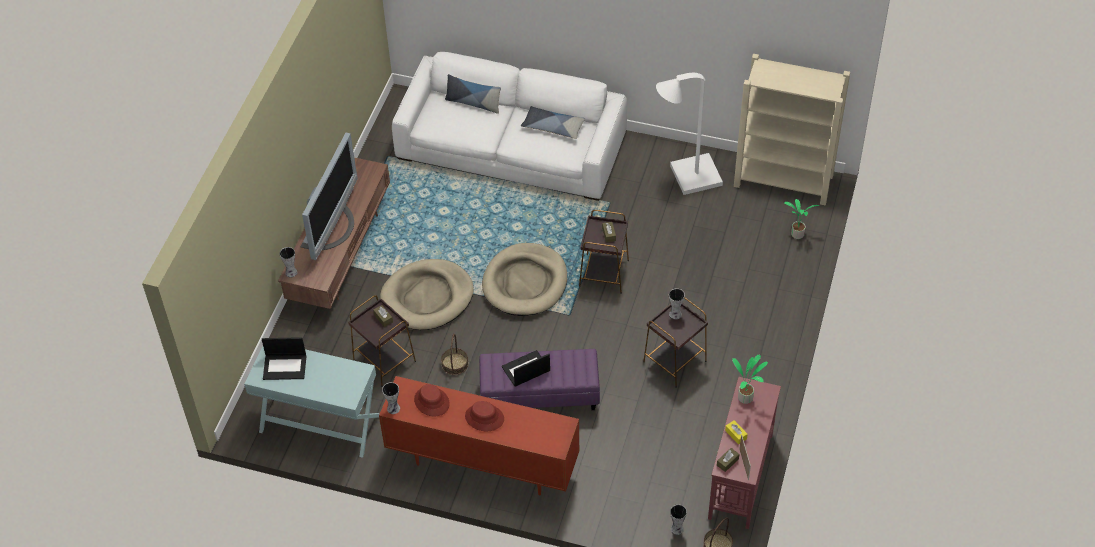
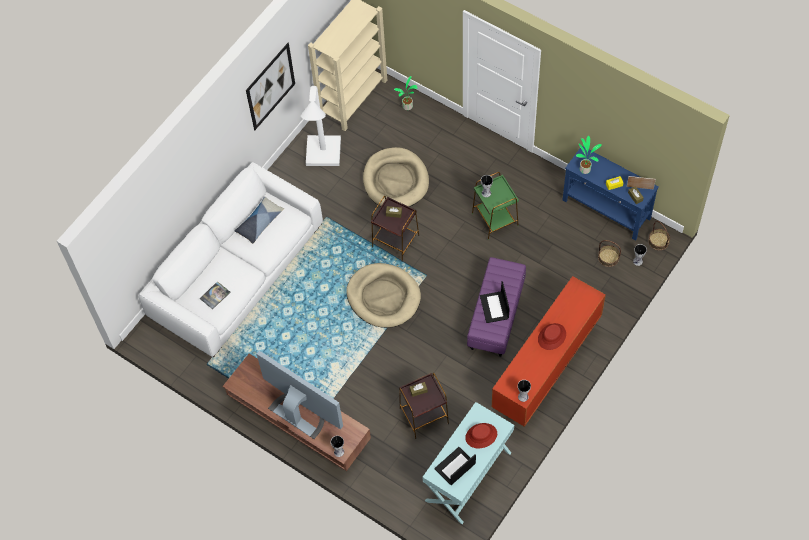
camera: 70 degrees left, 10 degrees up
laptop [262,337,306,380] -> laptop turned 150 degrees counterclockwise [434,447,476,485]
beige dog bed [380,259,474,330] -> beige dog bed moved to [363,147,429,207]
red hat [414,384,449,417] -> red hat moved to [465,423,497,448]
basket [441,334,468,375] -> basket moved to [598,240,621,267]
pillow [445,74,501,114] -> none
brown side table [643,297,708,388] -> green side table [472,172,519,240]
red console table [708,377,781,529] -> blue console table [562,146,659,241]
none -> book [200,281,231,309]
none -> picture [246,43,295,130]

